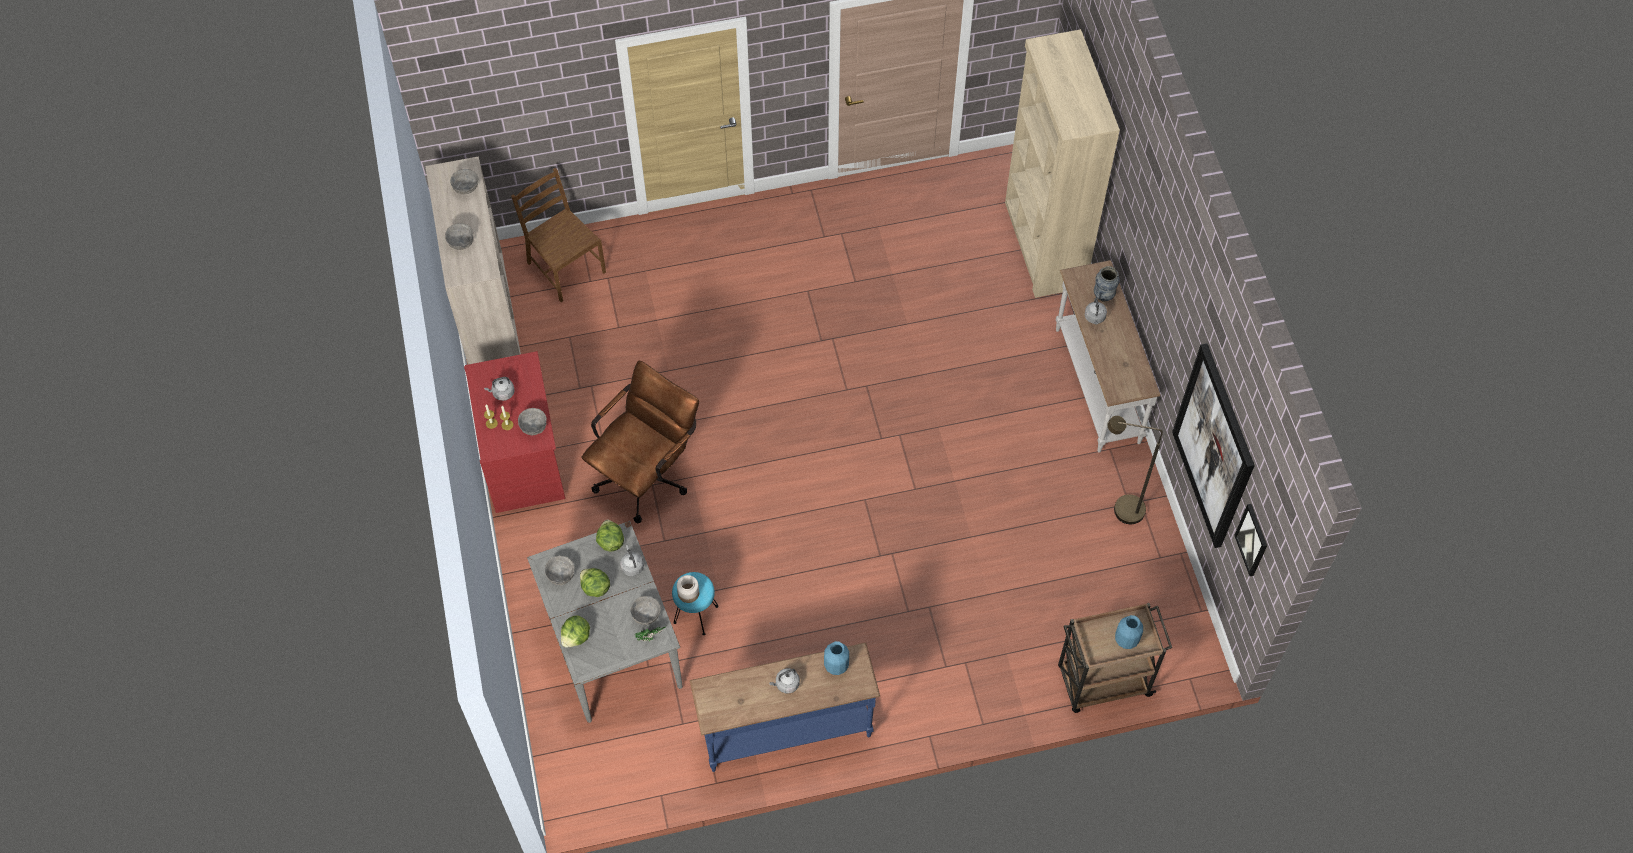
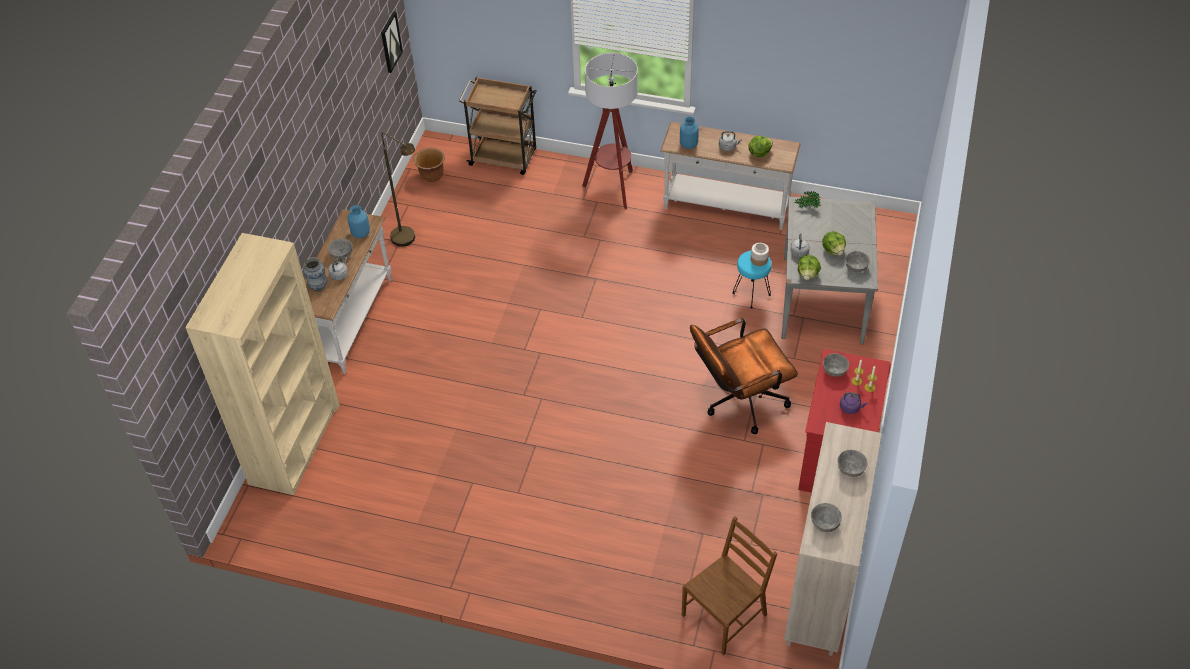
camera: 150 degrees left, 10 degrees down
grey kettle [484,377,514,401] -> purple kettle [840,392,868,414]
brown chair [511,168,606,302] -> brown chair turned 120 degrees counterclockwise [682,516,778,656]
lettuce [561,616,590,648] -> lettuce moved to [749,136,773,157]
grey bowl [630,596,661,625] -> grey bowl moved to [328,238,352,260]
blue console table [690,643,880,772] -> white console table [660,122,800,230]
blue vase [1115,615,1143,649] -> blue vase moved to [348,205,370,238]
picture [1172,343,1255,548] -> none
none -> brown planter [414,148,445,182]
none -> floor lamp [582,52,638,209]

